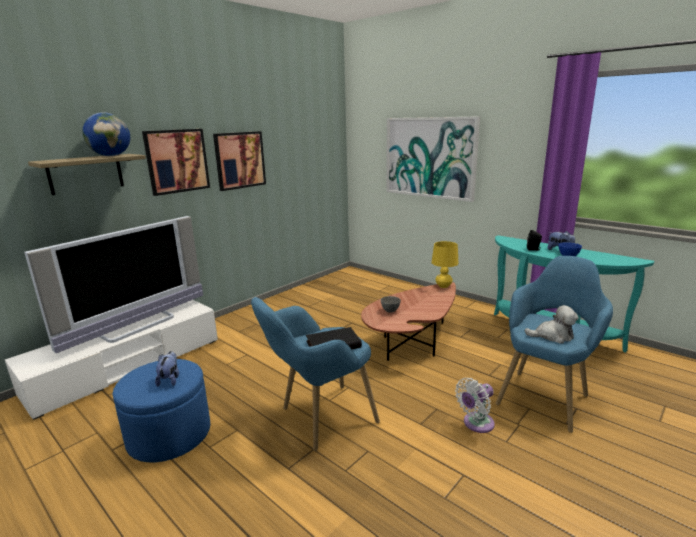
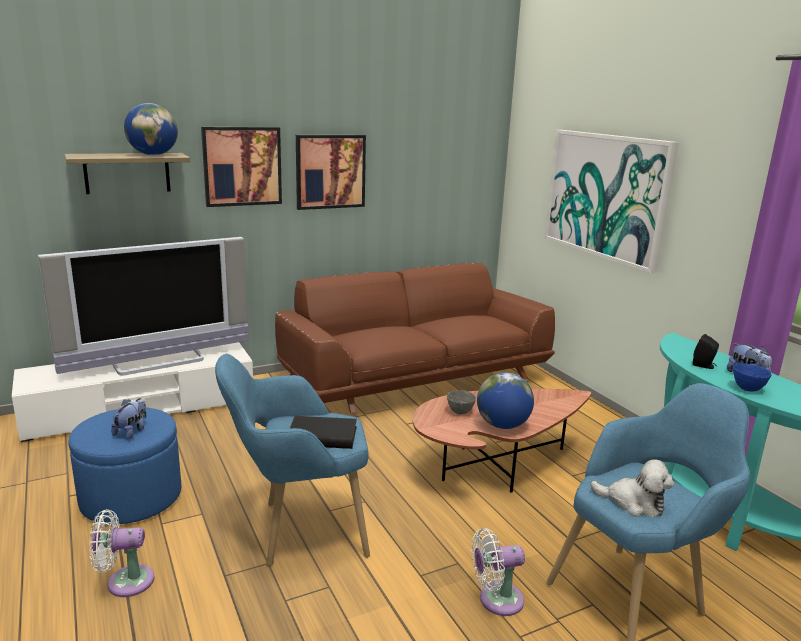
camera: 20 degrees right, 0 degrees up
yellow table lamp [432,241,458,288] -> none
none -> white fan [89,509,154,597]
none -> brown sofa [275,263,555,413]
none -> globe [477,372,534,429]

